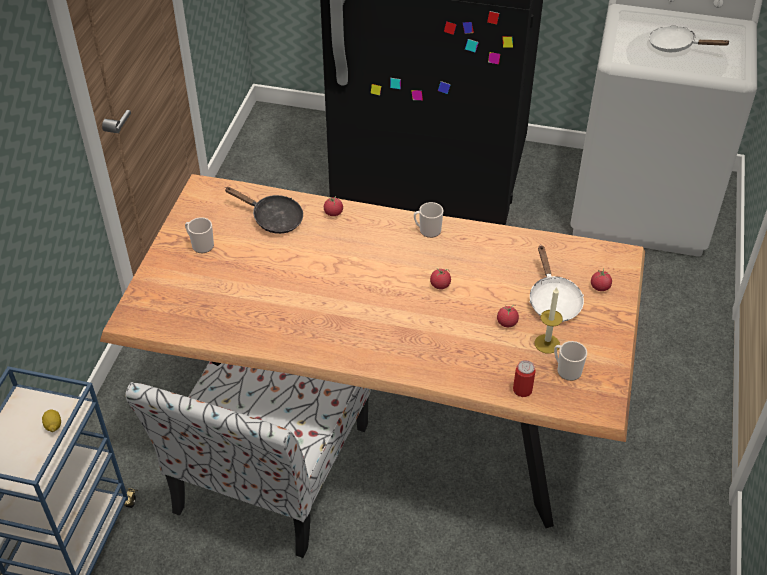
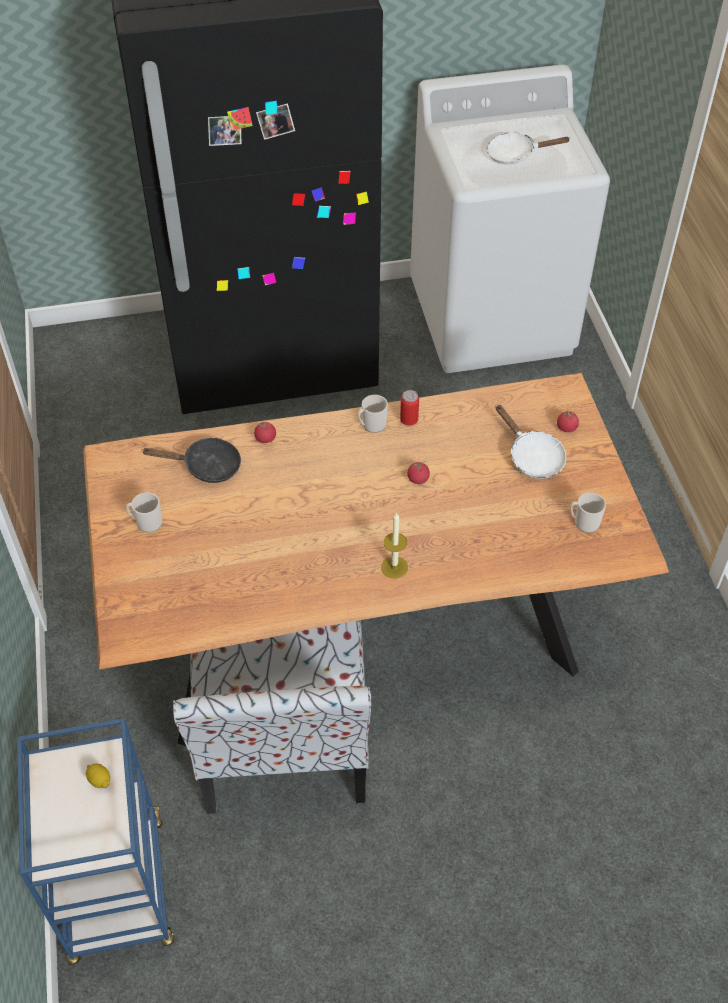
camera: 25 degrees left, 5 degrees up
tomato [497,305,519,327] -> none
can [513,360,536,397] -> can moved to [400,390,419,426]
candle [535,287,563,354] -> candle moved to [381,512,408,578]

